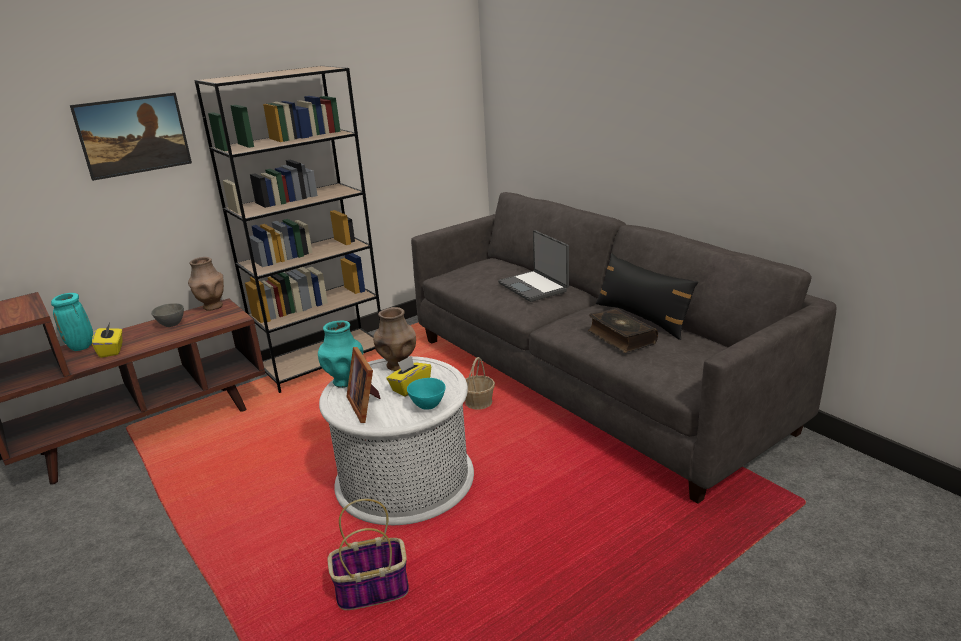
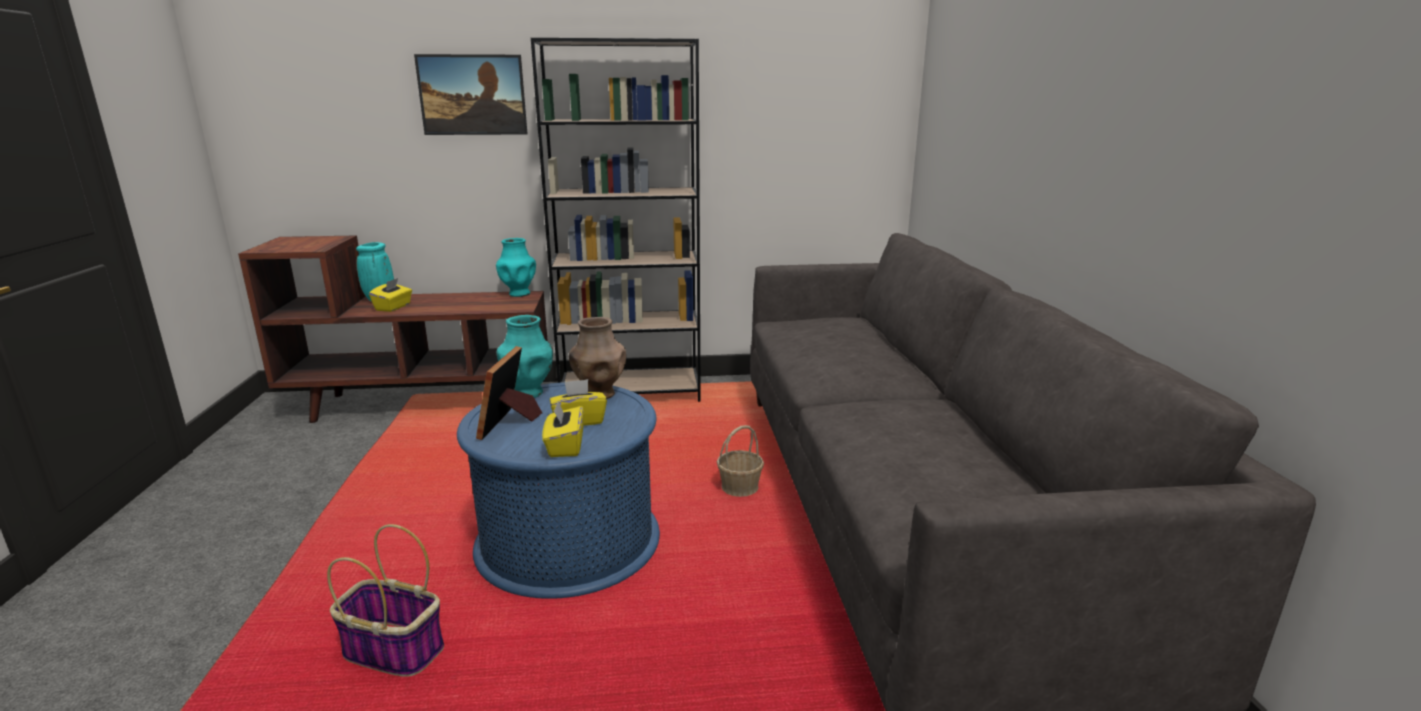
camera: 30 degrees right, 5 degrees down
grey bowl [151,303,184,327] -> none
brown vase [188,257,224,311] -> turquoise vase [496,238,536,297]
white coffee table [319,356,474,525] -> blue coffee table [457,382,660,599]
turquoise bowl [407,378,446,410] -> yellow tissue box [542,401,584,457]
laptop [498,230,569,302] -> none
book [588,308,658,353] -> none
black pillow [596,253,698,340] -> none

